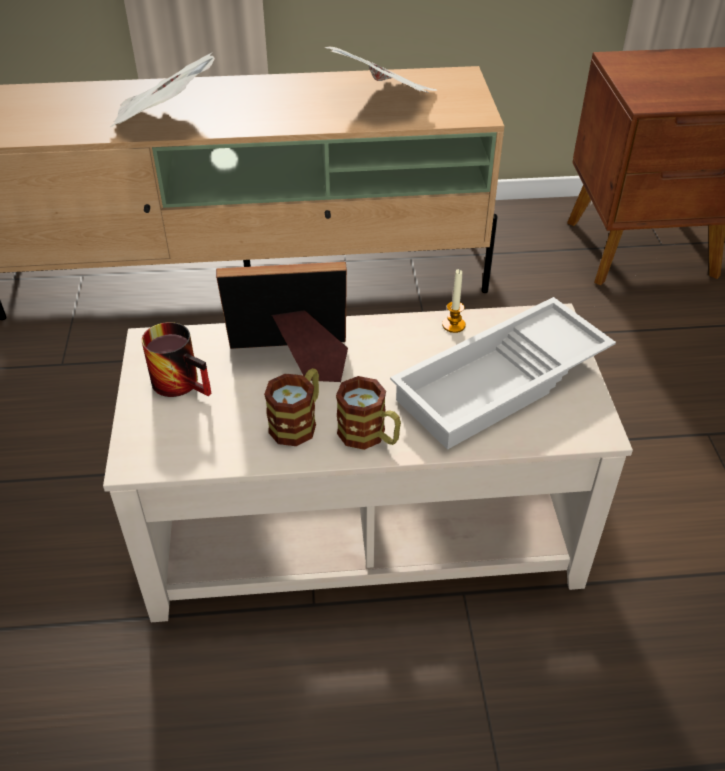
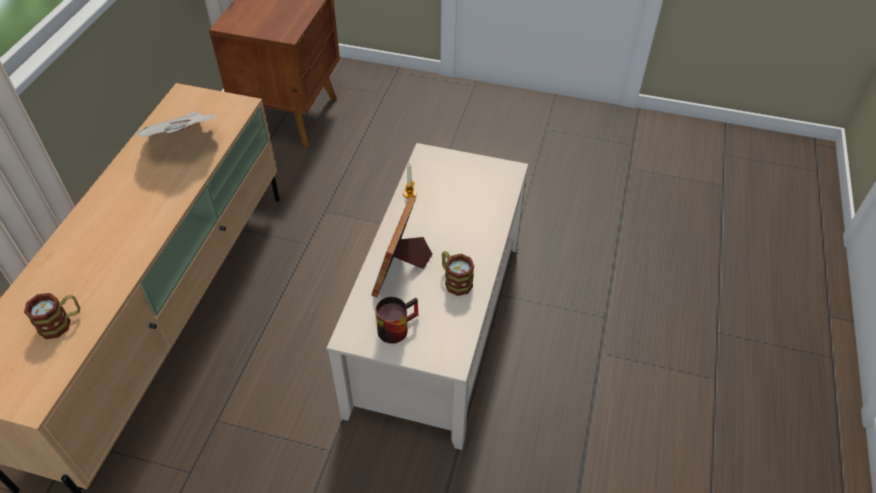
camera: 70 degrees left, 5 degrees up
newspaper [110,52,215,127] -> none
mug [336,376,401,450] -> mug moved to [24,293,80,339]
white tray [390,297,616,450] -> none

